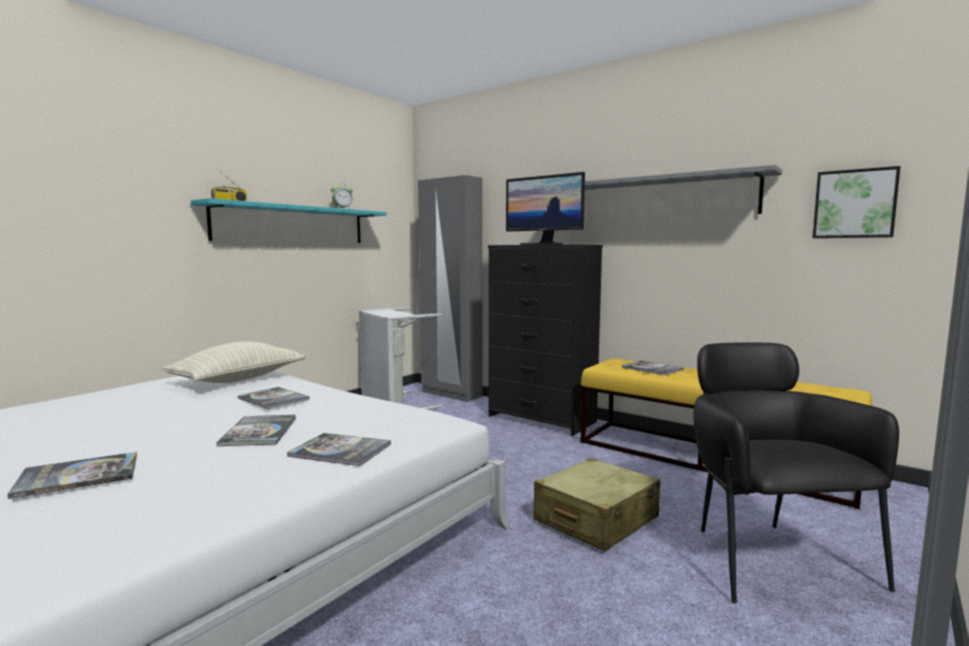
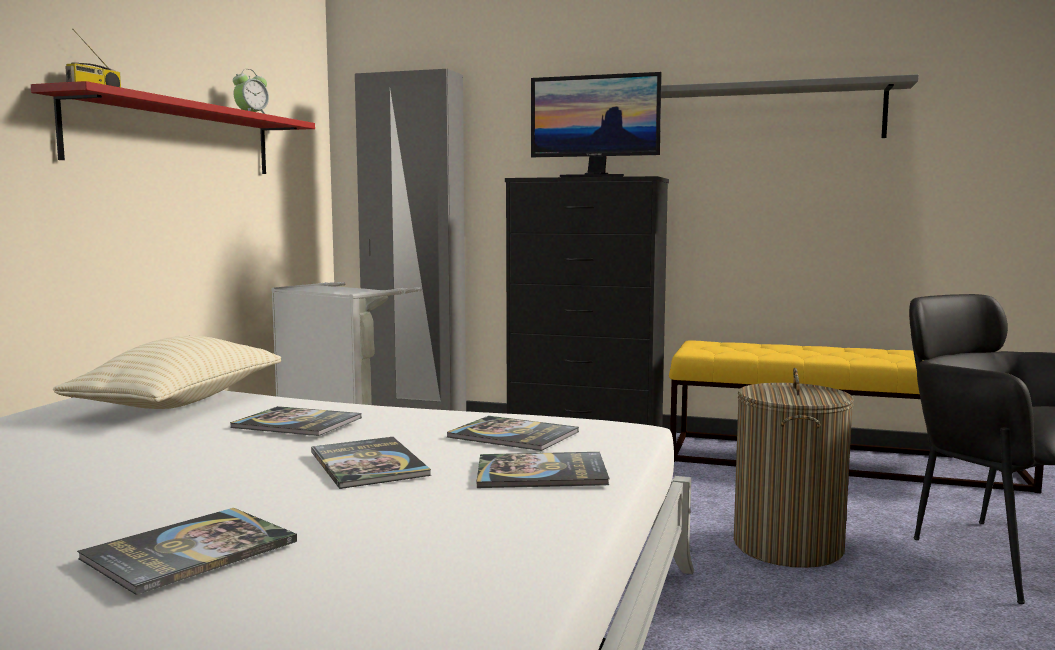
camera: 20 degrees left, 0 degrees up
turquoise shelf [191,198,387,243] -> red shelf [31,81,315,174]
beige suitcase [533,458,660,551] -> laundry basket [734,368,854,568]
book [622,361,684,375] -> book moved to [447,416,579,451]
picture [813,166,901,238] -> none

